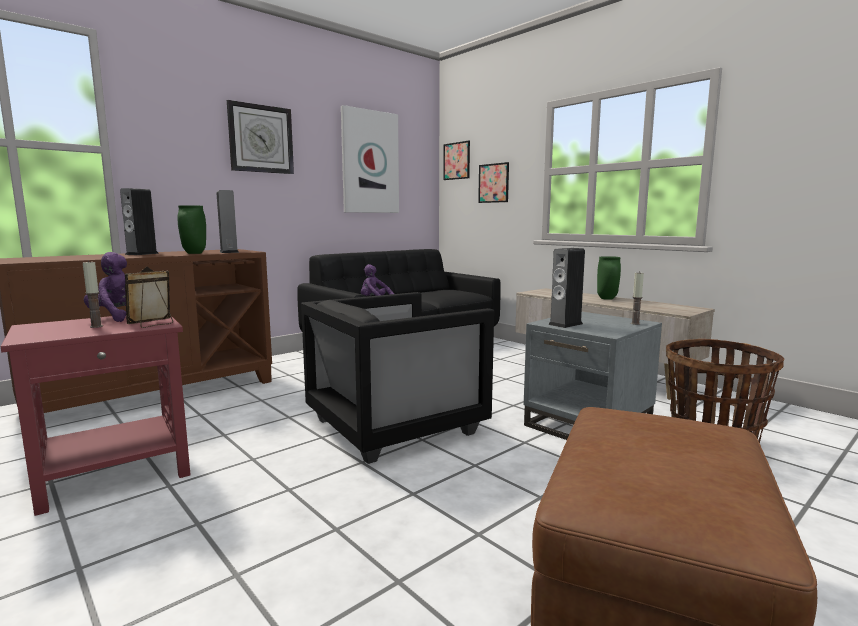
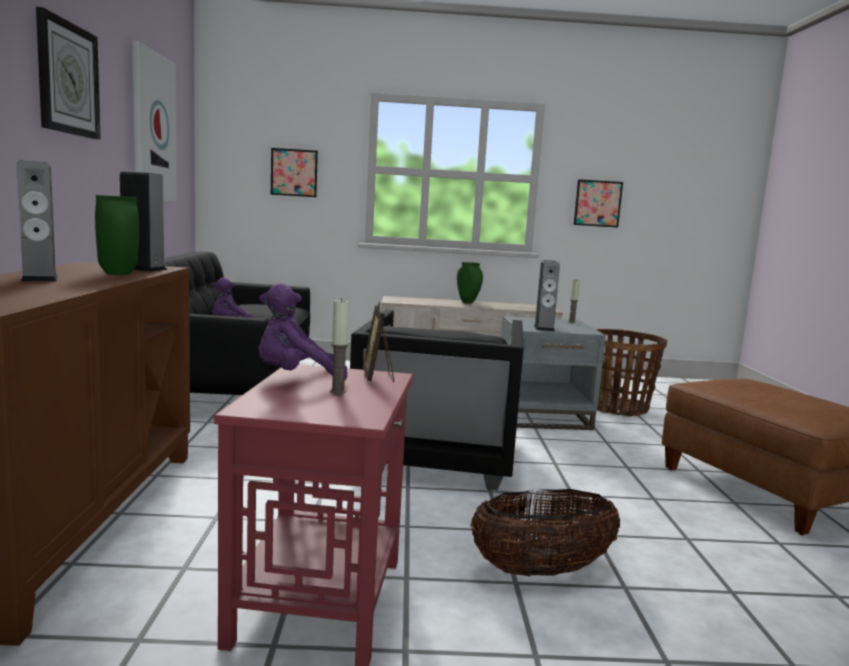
camera: 50 degrees left, 0 degrees up
picture [443,141,470,180] -> picture moved to [573,179,623,227]
none -> basket [470,489,620,577]

